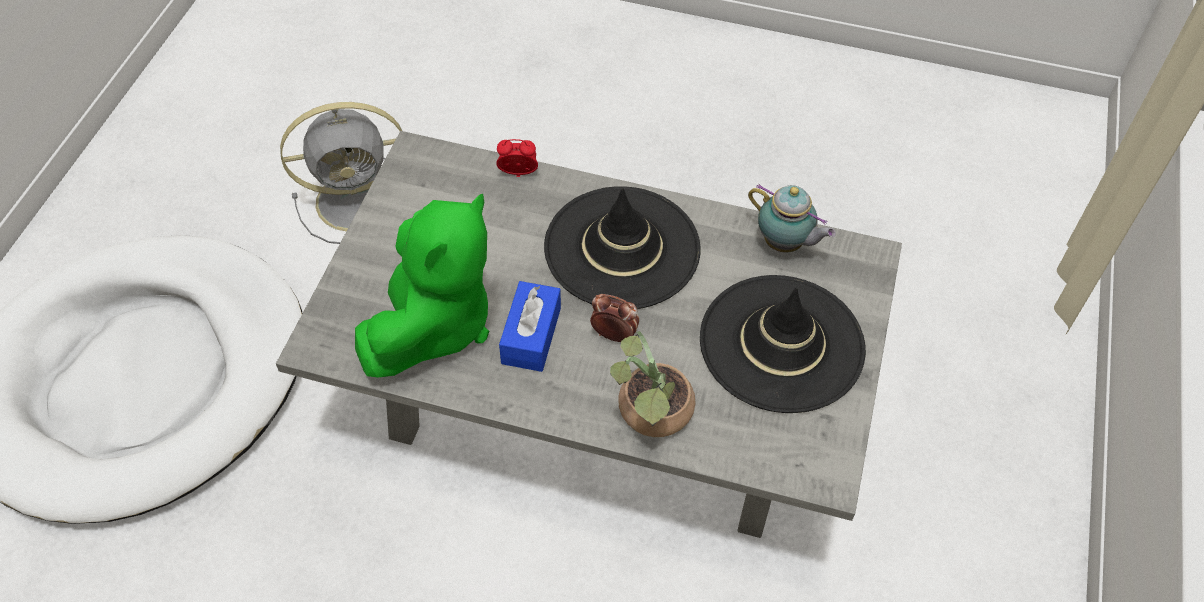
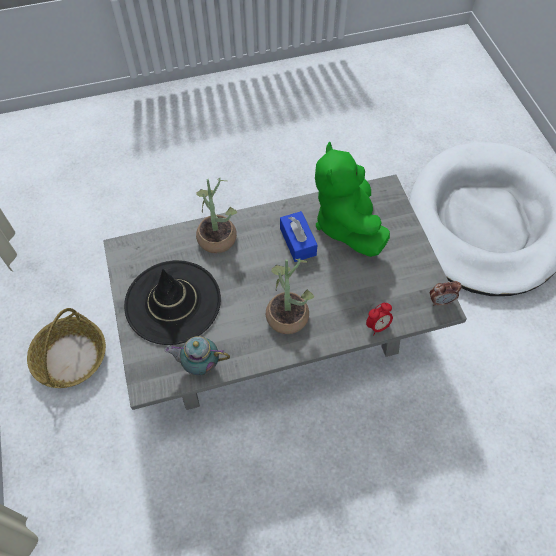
camera: 150 degrees right, 5 degrees up
grey fan [280,102,402,244] -> none
black hat [544,187,700,309] -> potted plant [266,258,314,334]
alarm clock [590,294,639,342] -> alarm clock moved to [430,281,462,306]
none -> basket [27,308,106,388]

